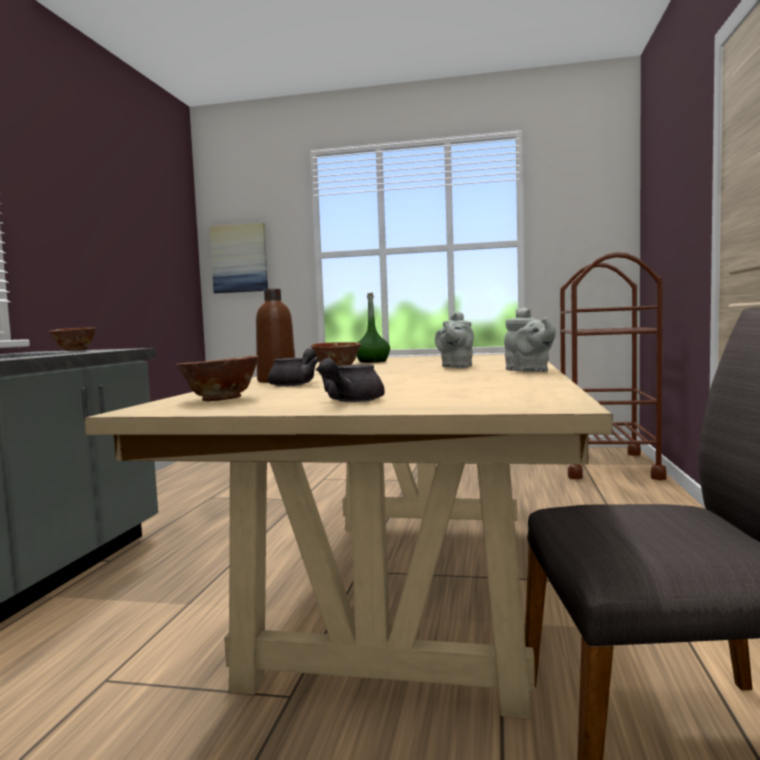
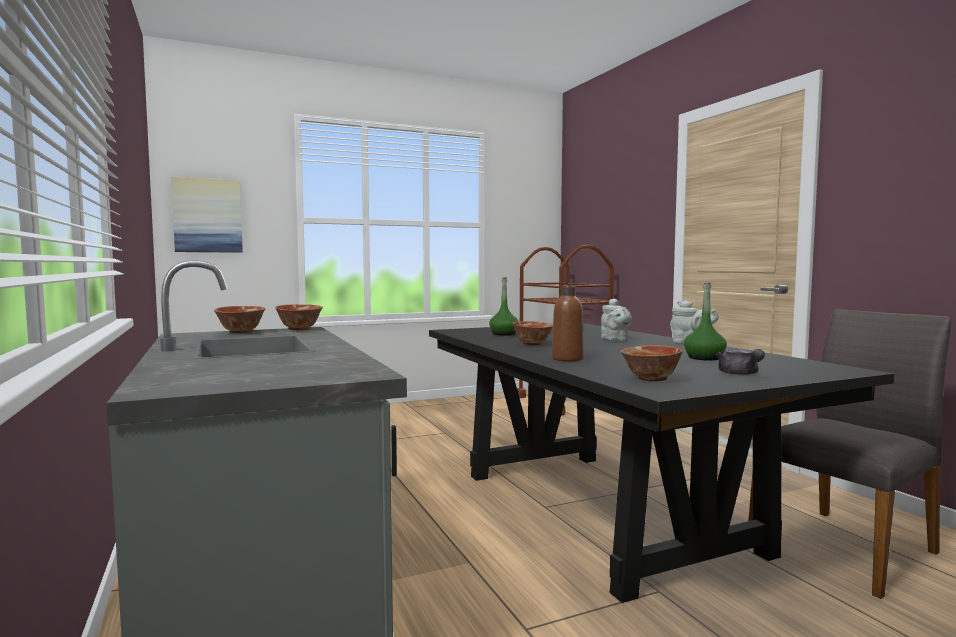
camera: 35 degrees left, 0 degrees up
beige dining table [84,354,613,719] -> black dining table [429,323,894,603]
grey teapot [268,348,319,387] -> none
none -> bowl [275,304,323,330]
none -> green bottle [684,282,727,361]

